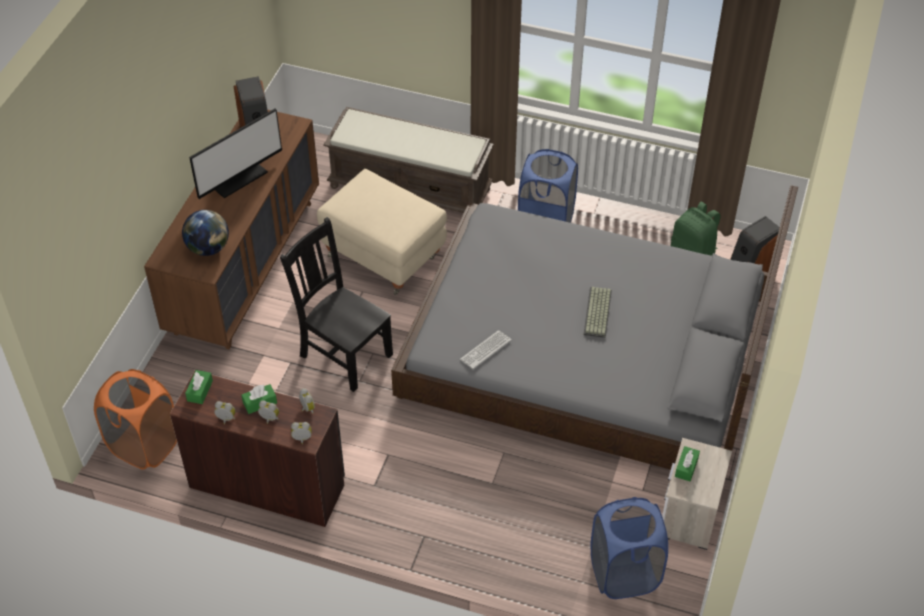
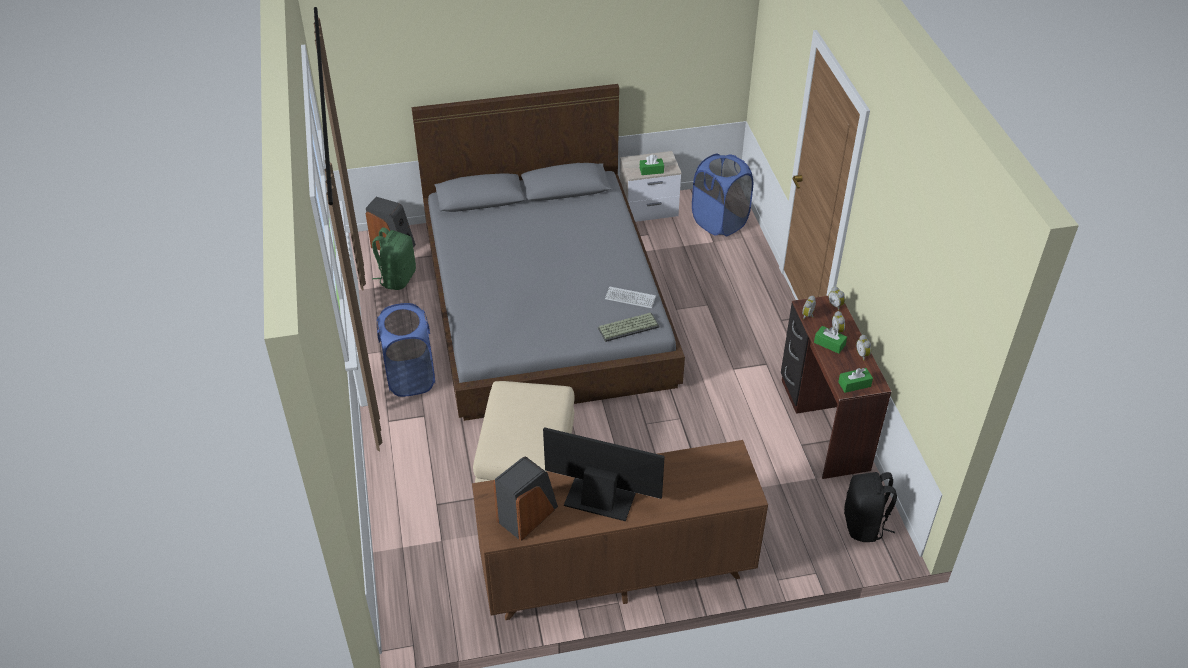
camera: 120 degrees left, 5 degrees down
orange laundry basket [94,369,177,470] -> black backpack [844,472,897,542]
globe [182,210,229,256] -> none
black chair [280,217,393,392] -> none
brown bench [323,107,494,213] -> none
keyboard [584,287,612,338] -> keyboard moved to [598,313,660,342]

